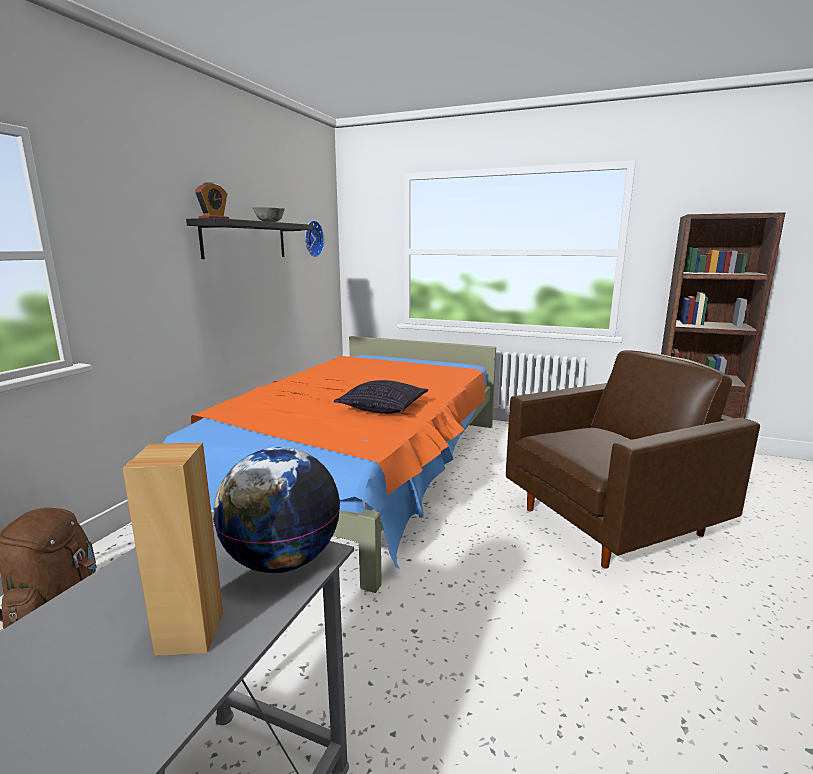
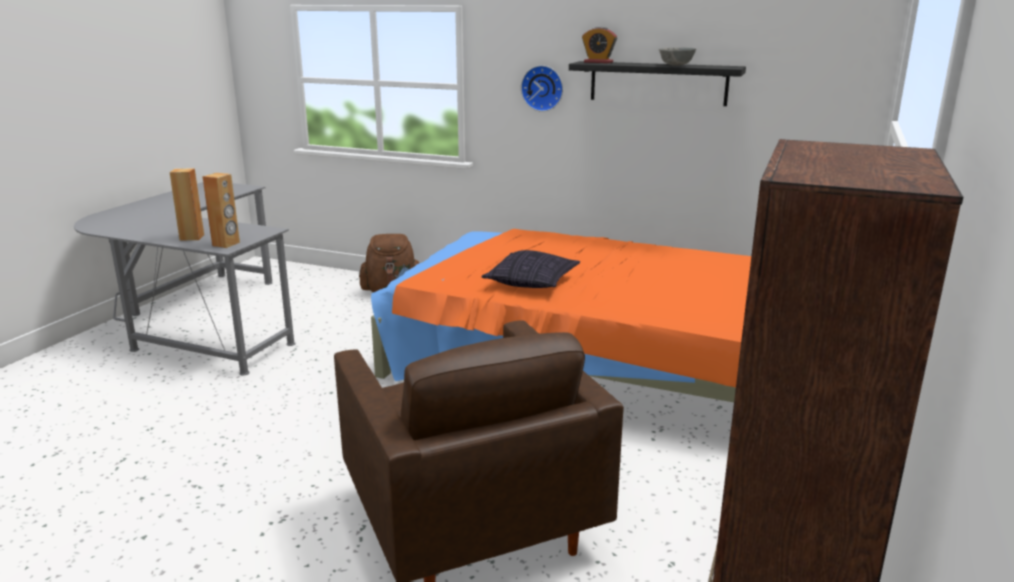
camera: 90 degrees right, 5 degrees up
globe [213,447,340,573] -> brown speaker [202,173,240,248]
wall clock [305,221,325,257] -> wall clock moved to [521,65,563,112]

